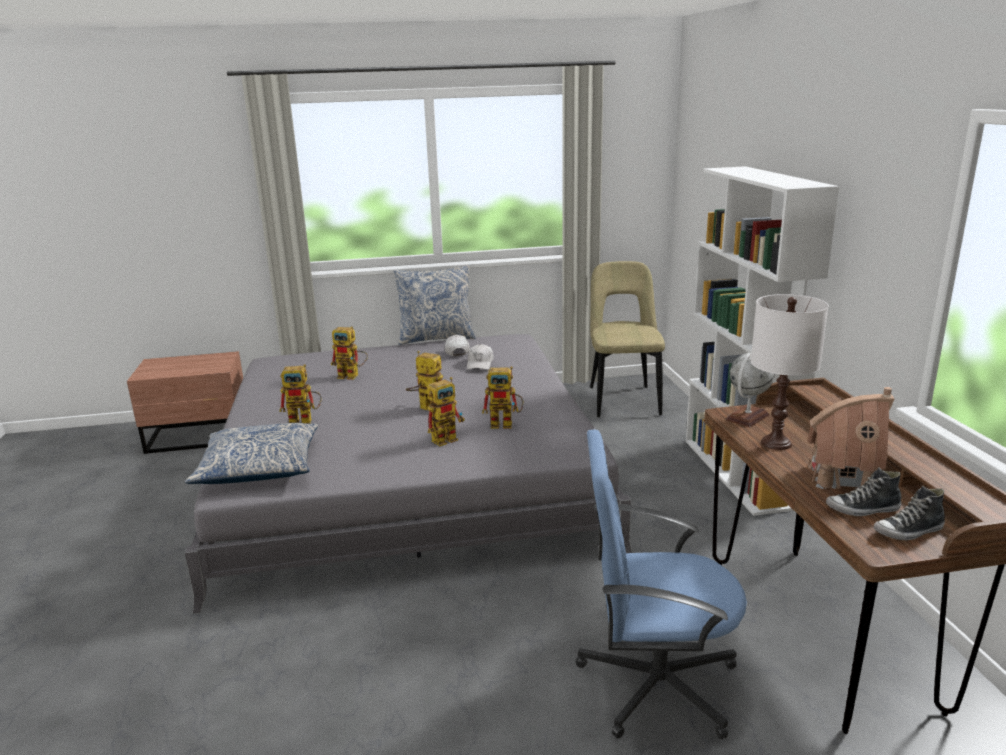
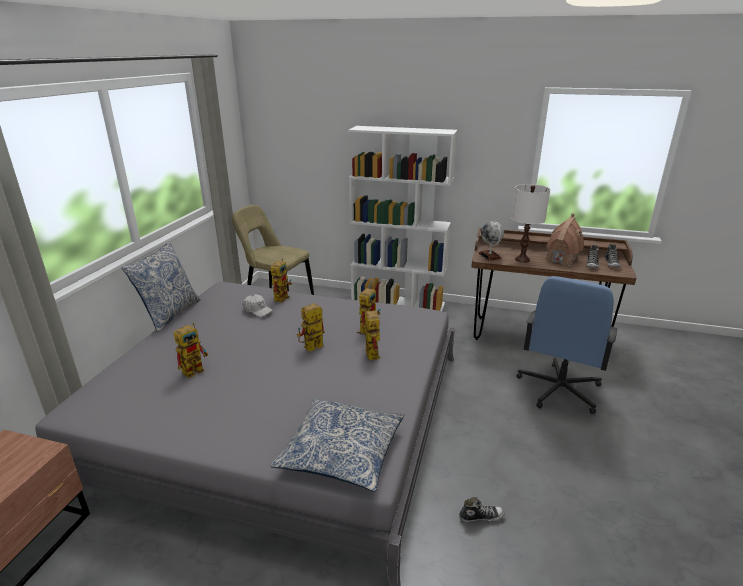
camera: 65 degrees left, 5 degrees up
toy robot [279,364,322,424] -> toy robot moved to [271,258,292,303]
white cap [445,335,470,356] -> none
none -> shoe [459,497,505,523]

